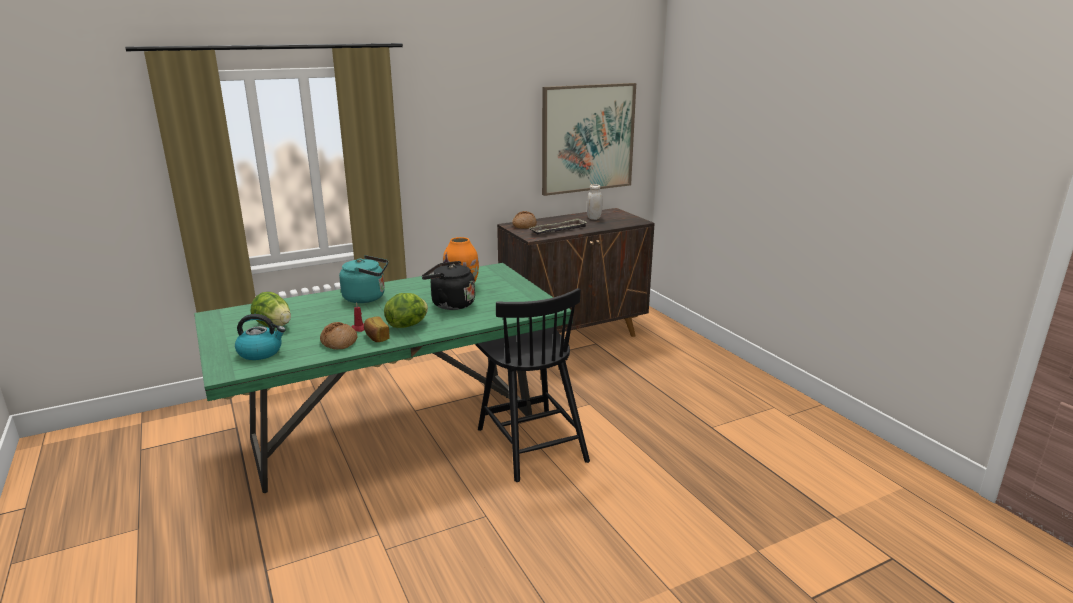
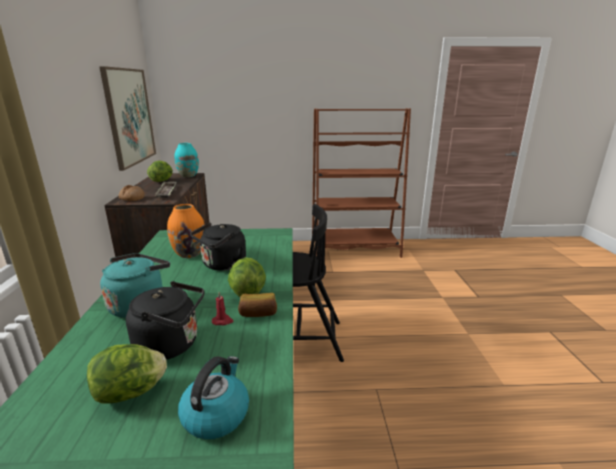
camera: 65 degrees left, 0 degrees up
bread [320,322,358,349] -> none
white jar [587,184,603,220] -> lettuce [147,161,173,182]
none -> black kettle [126,281,205,360]
none -> turquoise vase [174,143,199,177]
none -> brown bookcase [312,108,411,258]

